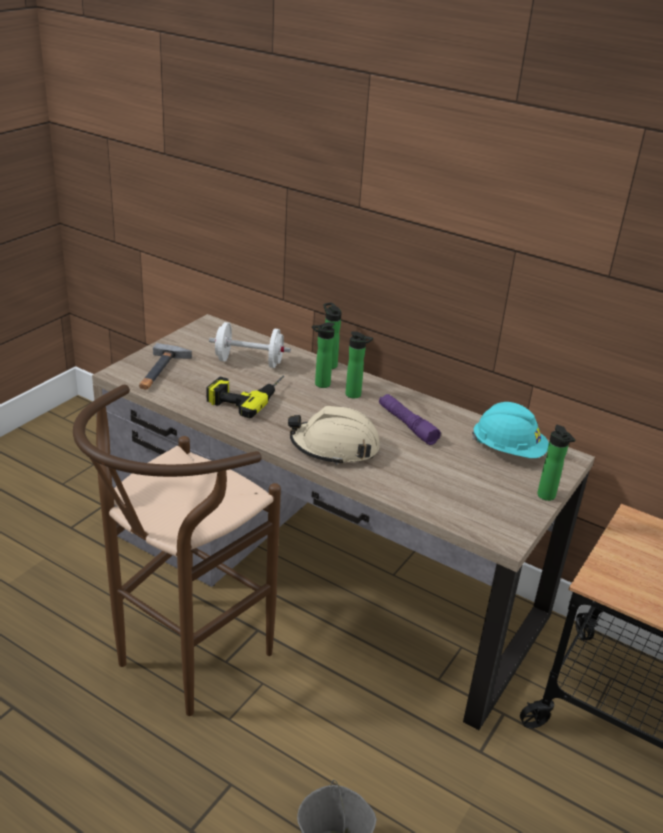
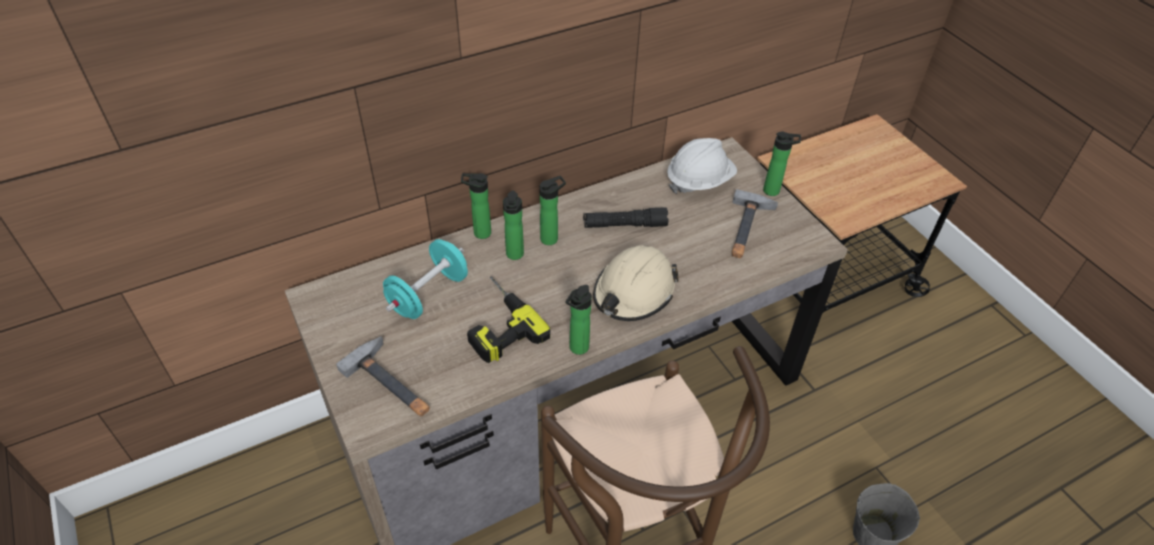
camera: 60 degrees left, 15 degrees up
white dumbbell [209,322,291,368] -> turquoise dumbbell [383,239,468,319]
purple flashlight [379,394,441,445] -> black flashlight [583,207,668,228]
turquoise hard hat [472,402,549,458] -> white hard hat [667,138,737,194]
none -> bottle [566,285,592,355]
none -> hammer [732,189,778,258]

